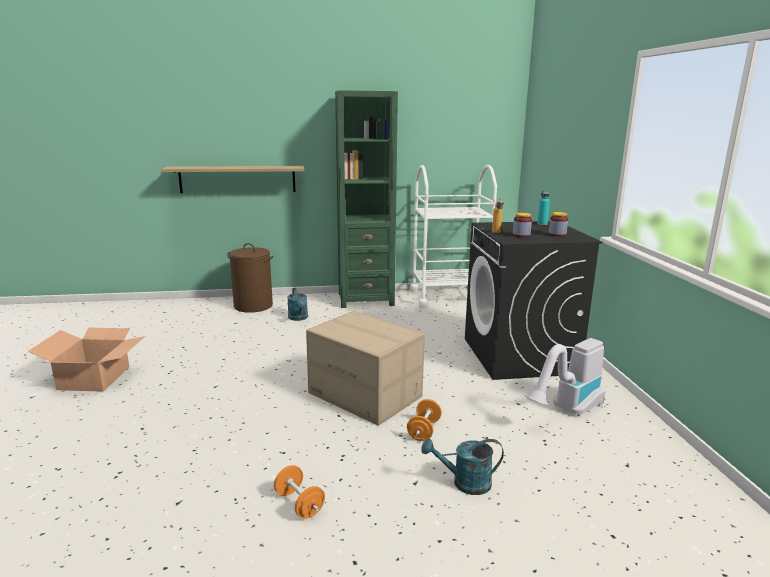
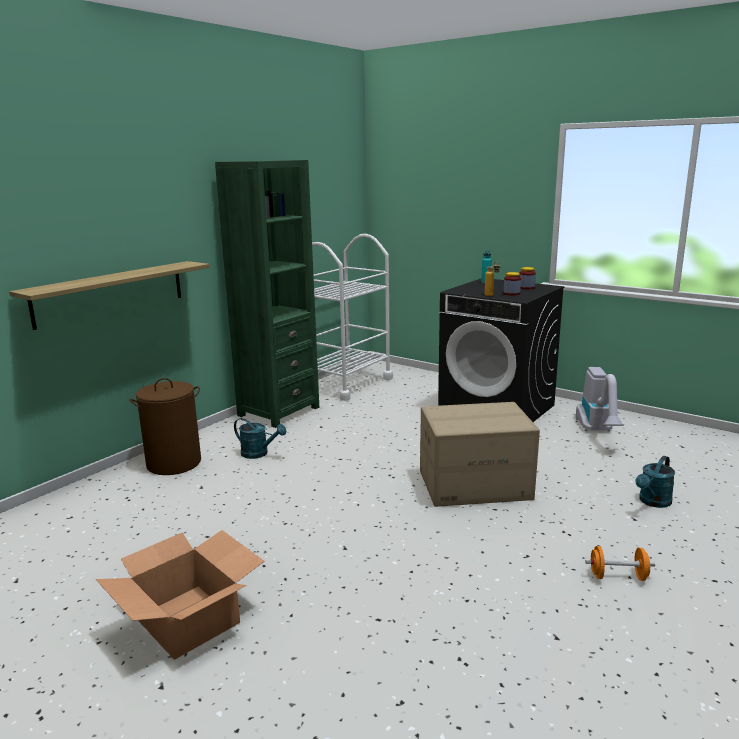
camera: 45 degrees left, 0 degrees up
orange dumbbell [407,399,442,441] -> none

